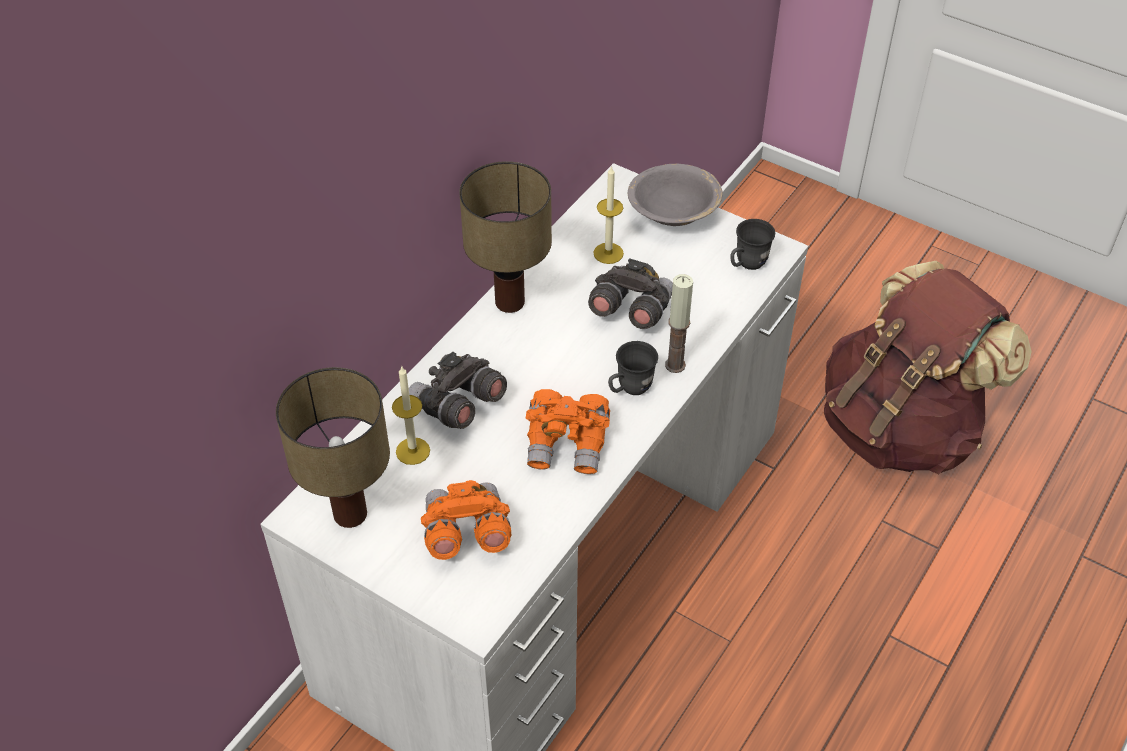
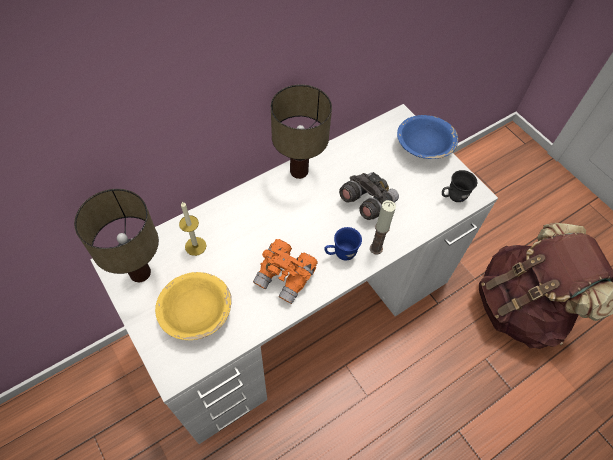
camera: 20 degrees right, 10 degrees up
grey binoculars [409,352,507,429] -> none
orange binoculars [421,480,512,560] -> yellow bowl [155,272,232,340]
candle [593,166,624,264] -> none
grey mug [608,341,658,395] -> blue mug [324,227,362,260]
grey bowl [628,164,723,226] -> blue bowl [397,115,458,159]

